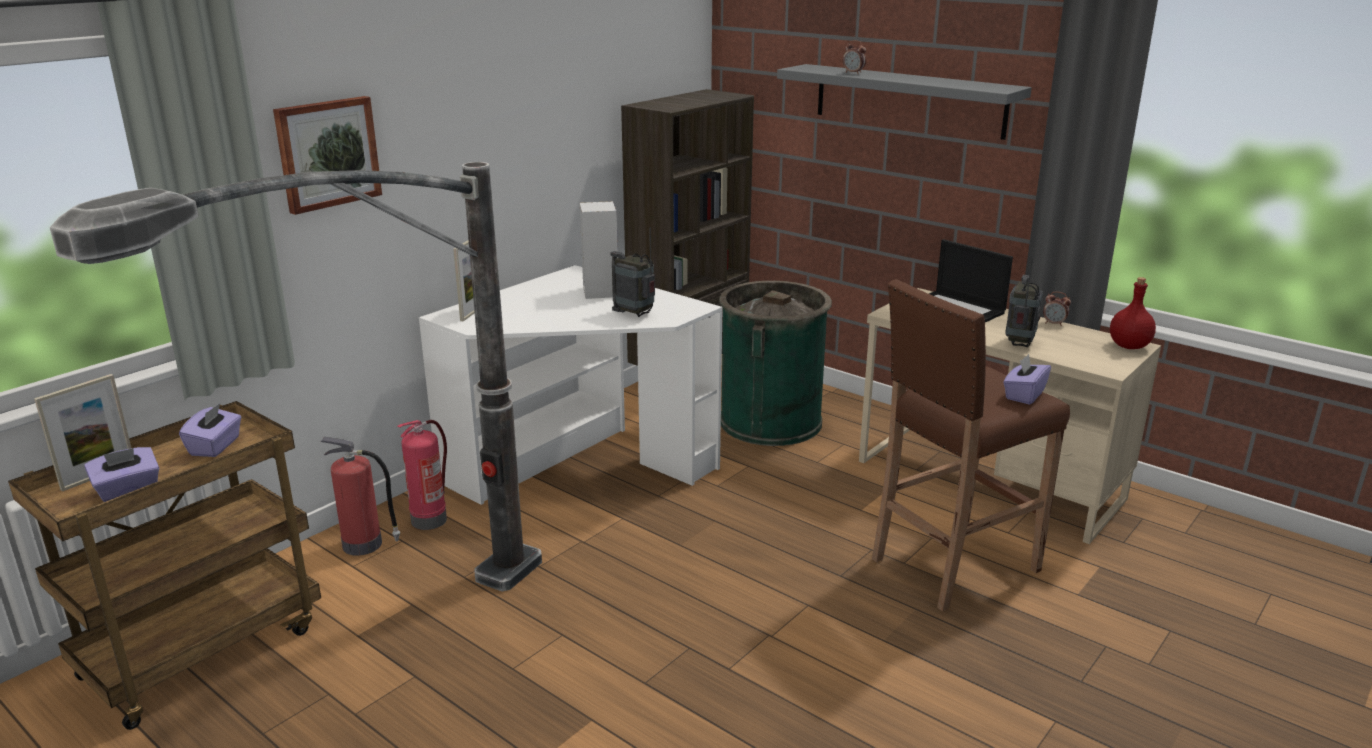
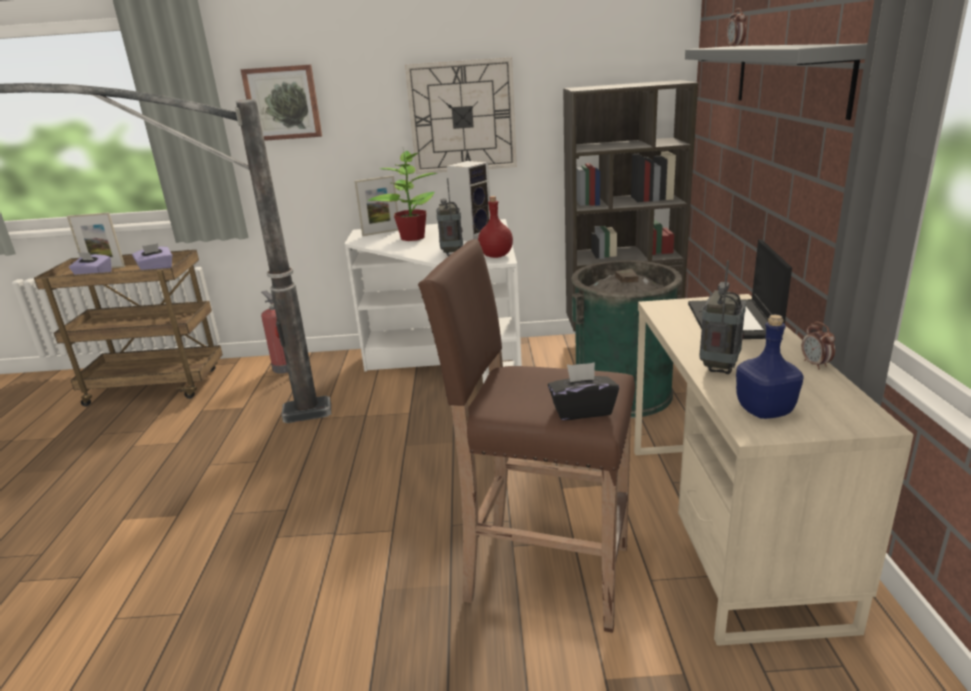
camera: 50 degrees right, 0 degrees up
fire extinguisher [397,420,447,530] -> none
purple tissue box [1003,354,1051,405] -> black tissue box [548,362,619,420]
radio [1005,258,1043,347] -> radio turned 45 degrees counterclockwise [699,260,746,374]
red bottle [1110,277,1156,349] -> red bottle moved to [478,196,513,258]
none -> potted plant [367,149,437,241]
none -> wall clock [405,57,517,174]
none -> blue bottle [736,315,803,419]

